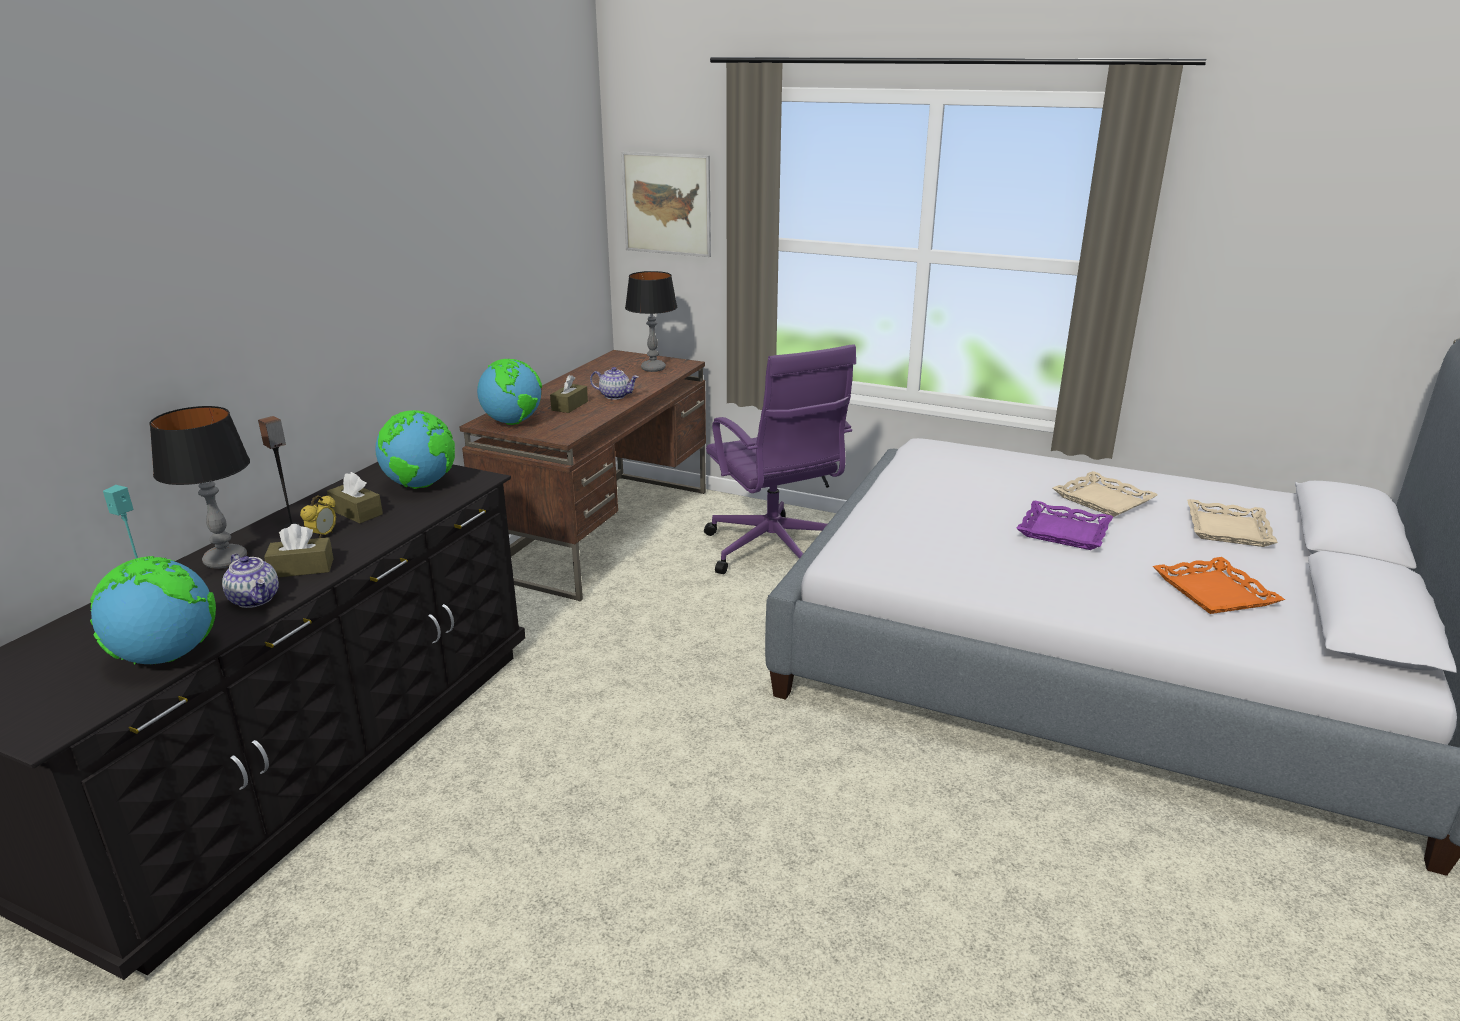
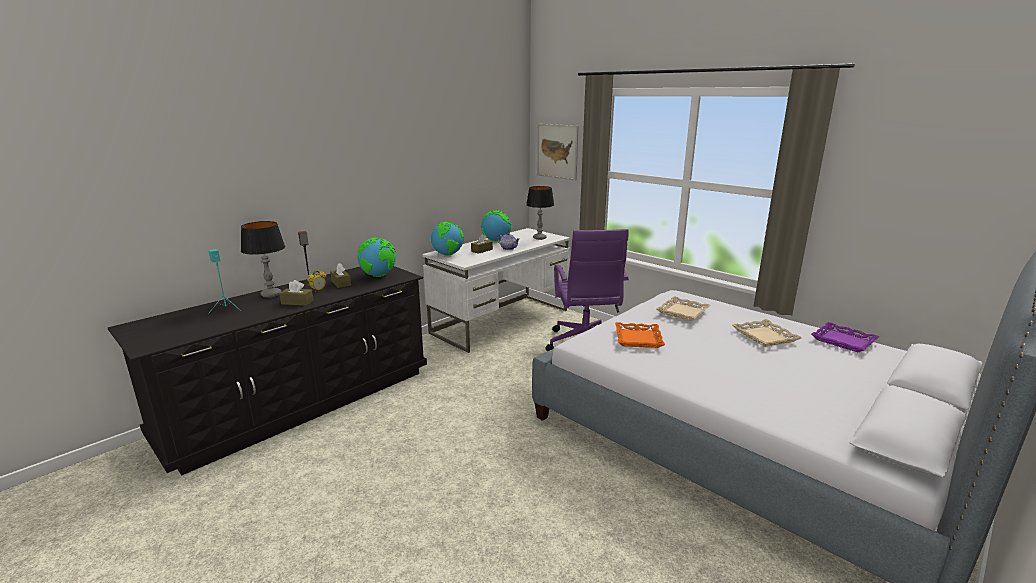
camera: 20 degrees right, 5 degrees down
globe [90,556,216,664] -> globe moved to [481,210,511,242]
teapot [222,553,279,608] -> none
brown desk [460,350,706,601] -> white desk [422,228,570,353]
purple tray [1016,501,1113,550] -> purple tray moved to [811,322,879,352]
orange tray [1153,557,1285,614] -> orange tray moved to [615,322,665,348]
beige tray [1187,499,1278,547] -> beige tray moved to [656,296,711,321]

